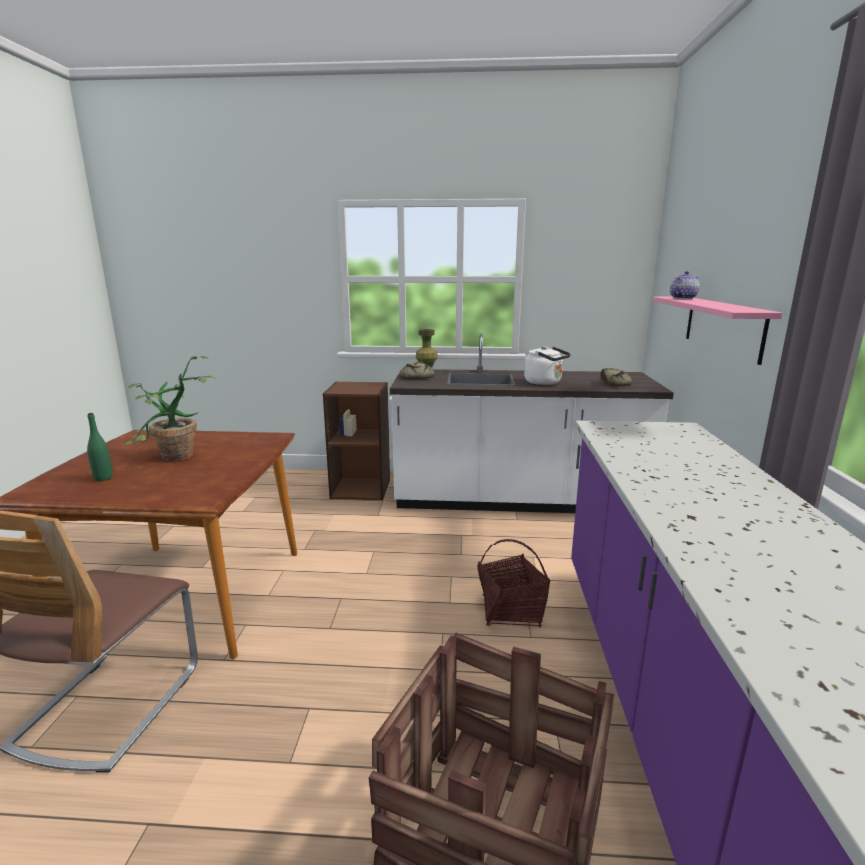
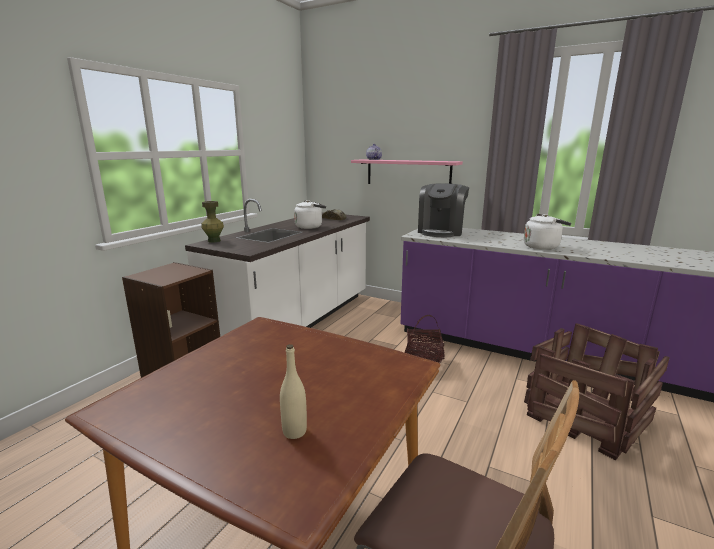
camera: 65 degrees left, 0 degrees up
green bottle [87,413,113,481] -> beige bottle [280,344,307,439]
potted plant [125,356,216,462] -> none
bread [400,362,435,379] -> none
none -> coffee machine [418,183,469,237]
none -> white kettle [524,214,571,250]

